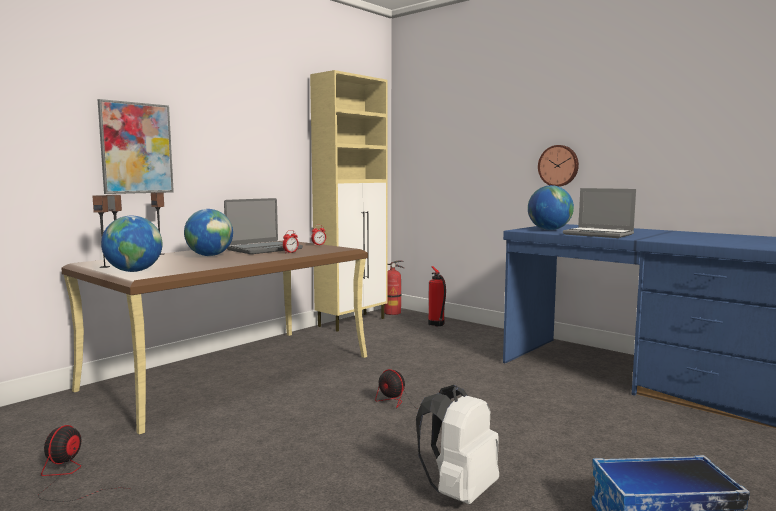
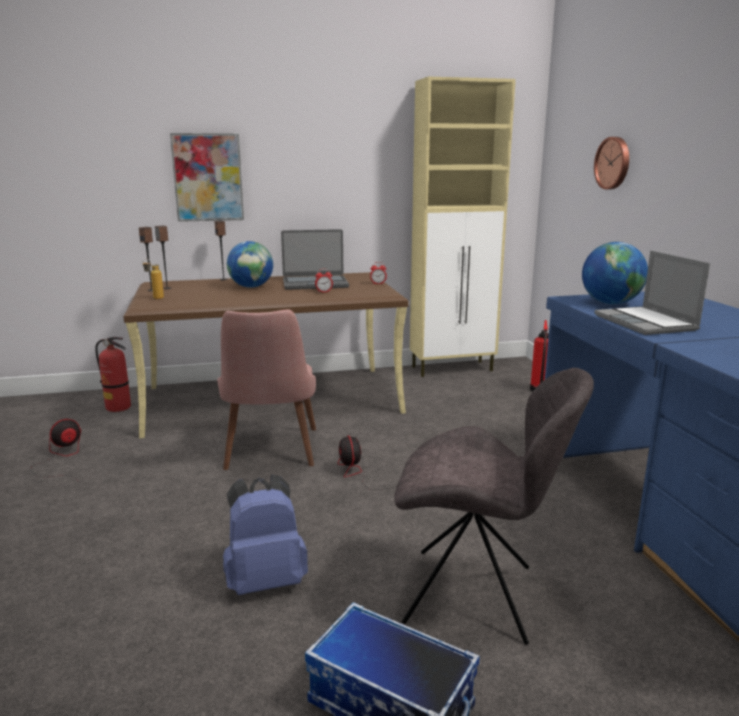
camera: 35 degrees right, 10 degrees up
globe [101,216,162,272] -> bottle [143,259,164,299]
fire extinguisher [384,261,405,315] -> fire extinguisher moved to [95,337,131,412]
white backpack [416,385,499,504] -> blue backpack [223,474,308,595]
wall clock [538,145,579,187] -> wall clock moved to [594,137,629,189]
none -> pink chair [217,309,316,470]
none -> grey chair [394,368,594,645]

